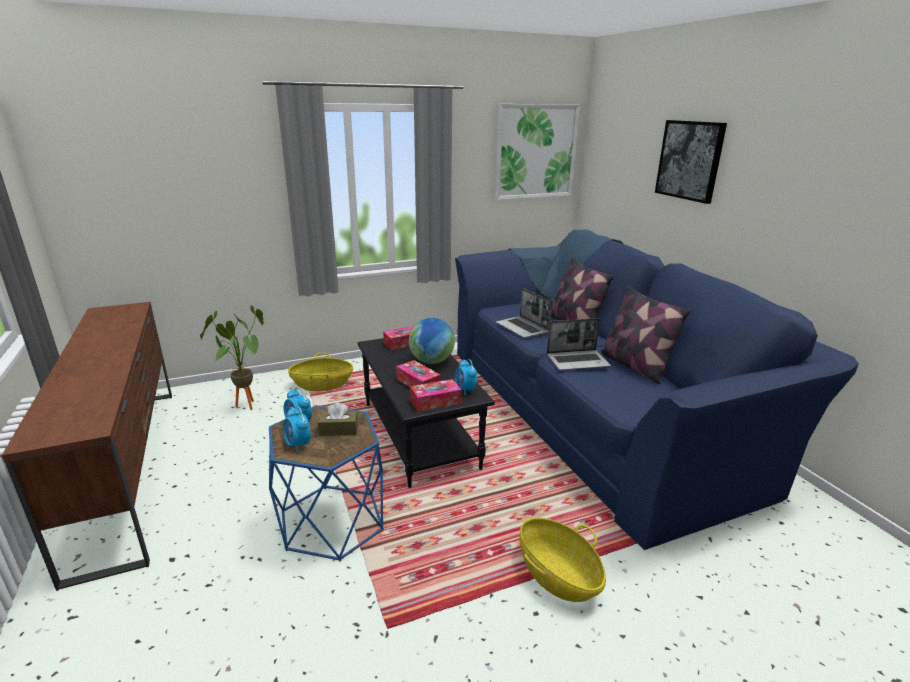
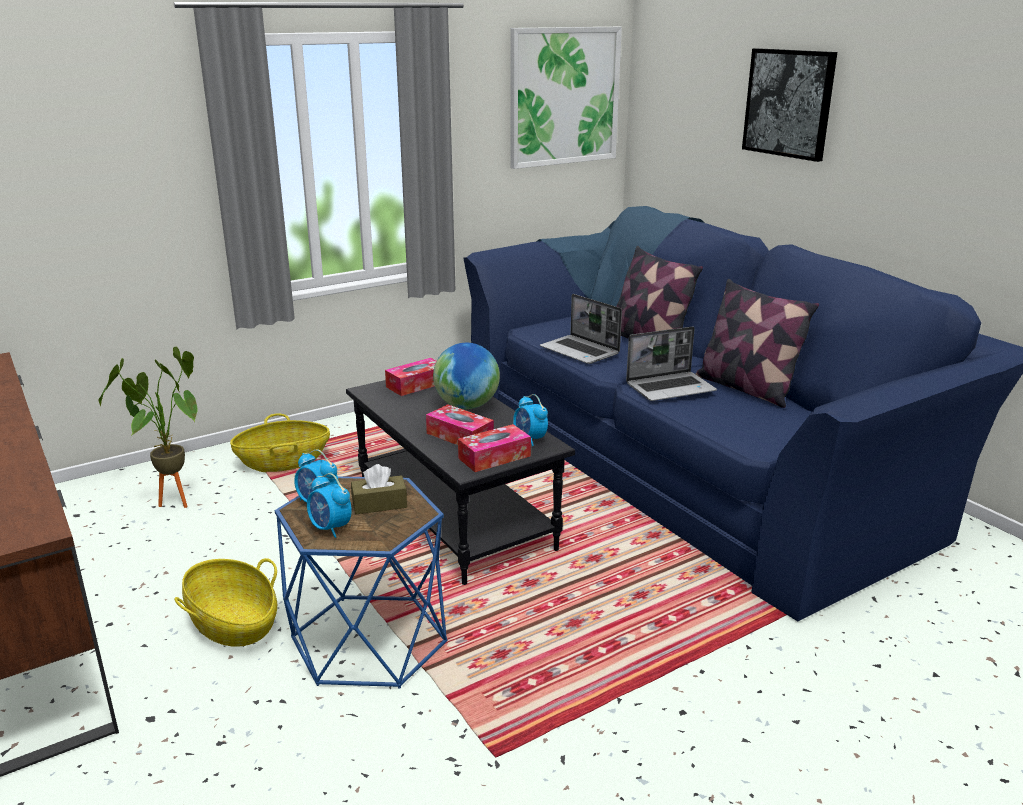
camera: 10 degrees left, 0 degrees up
basket [519,518,606,602] -> basket moved to [174,558,277,647]

